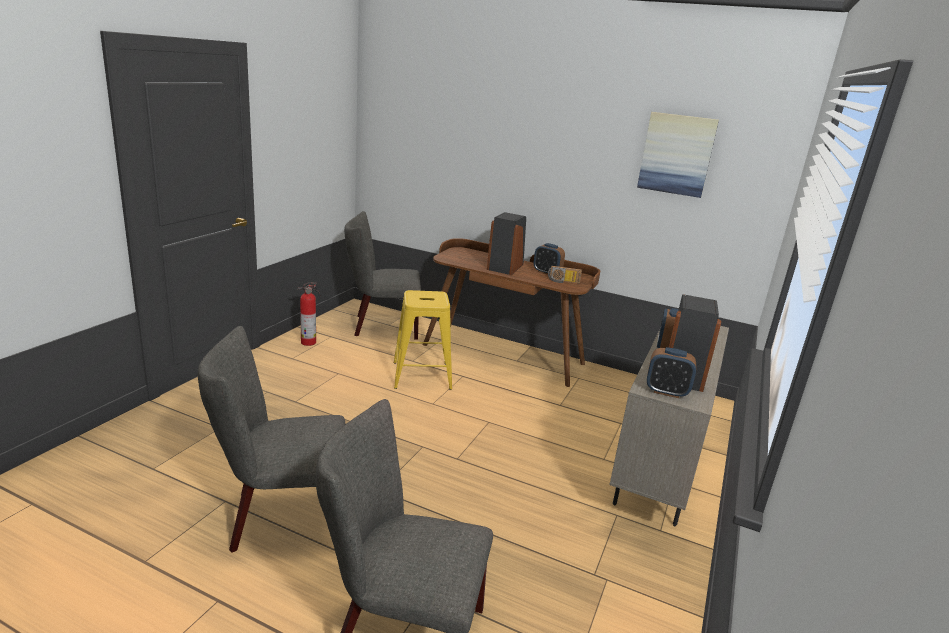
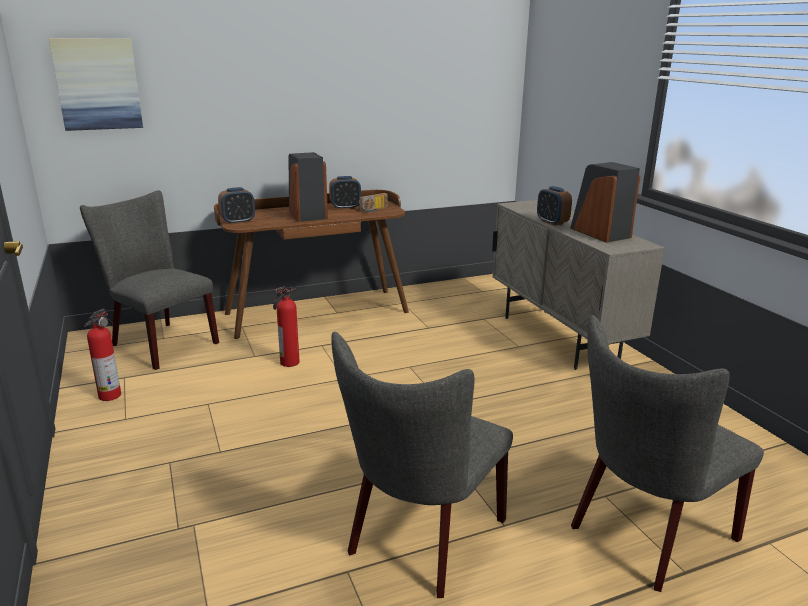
camera: 45 degrees left, 0 degrees up
grey chair [344,211,421,340] -> grey chair turned 90 degrees clockwise [80,190,219,370]
yellow stool [393,290,452,390] -> fire extinguisher [273,286,300,367]
picture [637,112,719,198] -> picture moved to [49,38,143,131]
alarm clock [647,347,696,398] -> alarm clock moved to [218,187,255,225]

